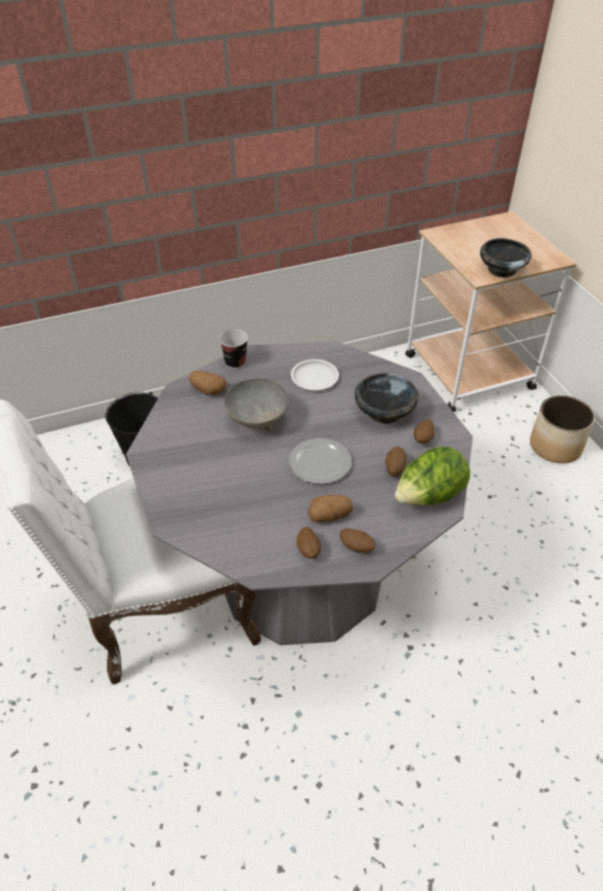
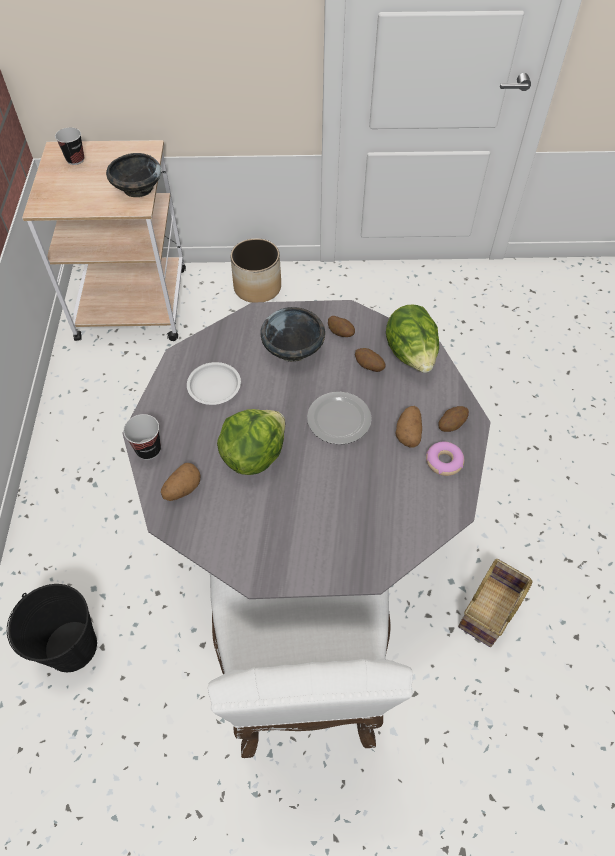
camera: 70 degrees left, 10 degrees up
grey bowl [224,378,289,431] -> lettuce [217,409,285,475]
potato [297,527,321,559] -> donut [426,442,464,476]
none -> cup [55,127,84,165]
none -> basket [458,559,533,647]

